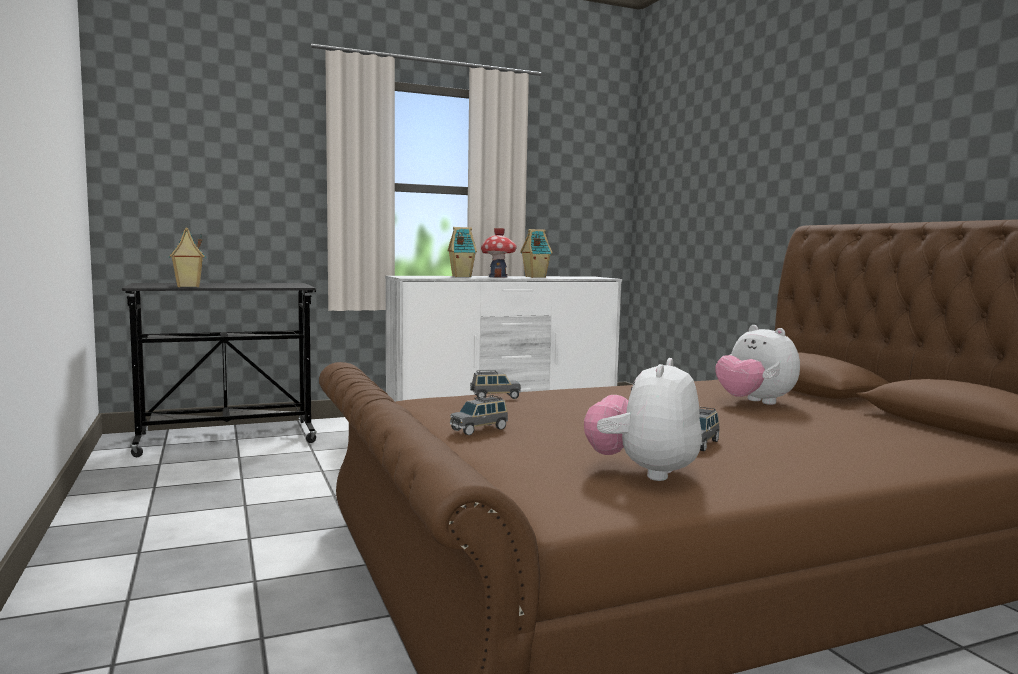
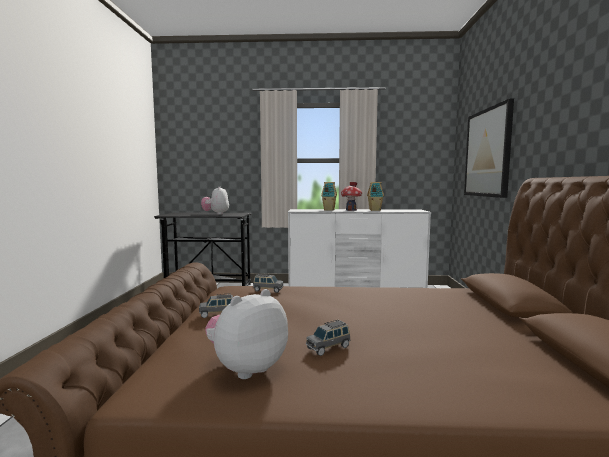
camera: 25 degrees right, 0 degrees up
toy house [169,227,206,287] -> none
plush toy [715,325,800,405] -> plush toy moved to [201,187,229,215]
none -> picture [464,99,514,198]

